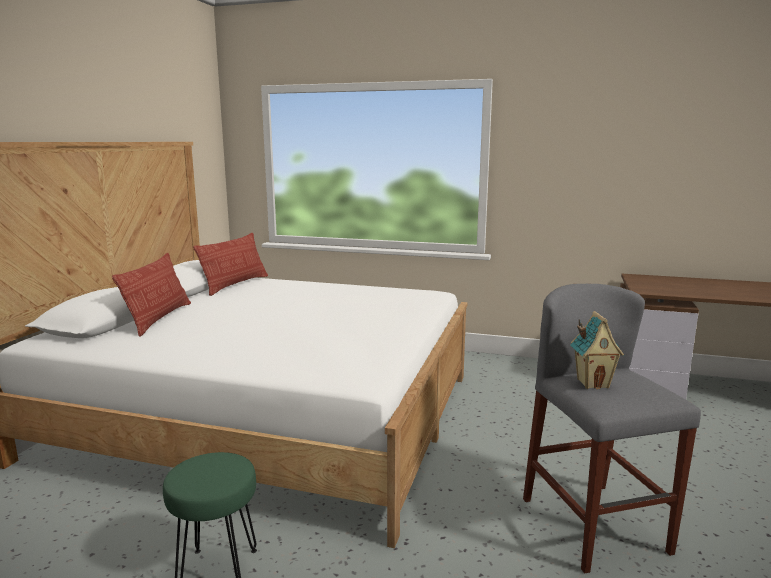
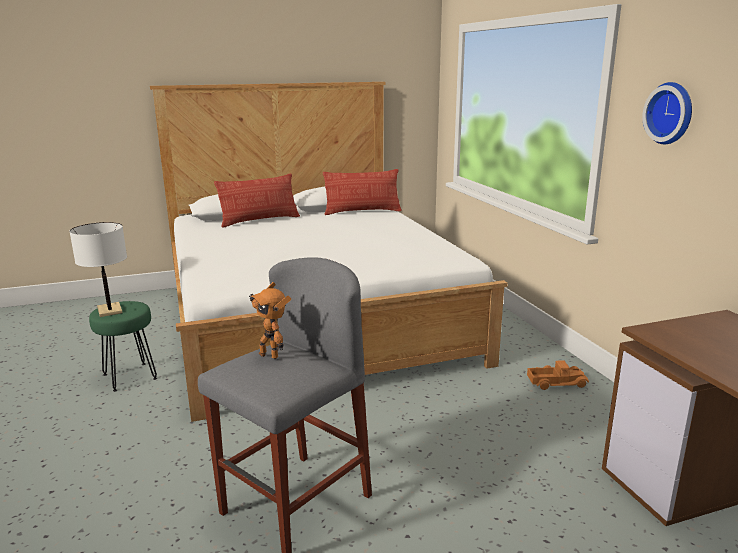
camera: 55 degrees right, 5 degrees up
toy house [570,311,624,389] -> toy robot [249,282,291,359]
none -> white table lamp [70,222,127,317]
none -> toy truck [527,360,589,390]
none -> wall clock [642,82,692,144]

